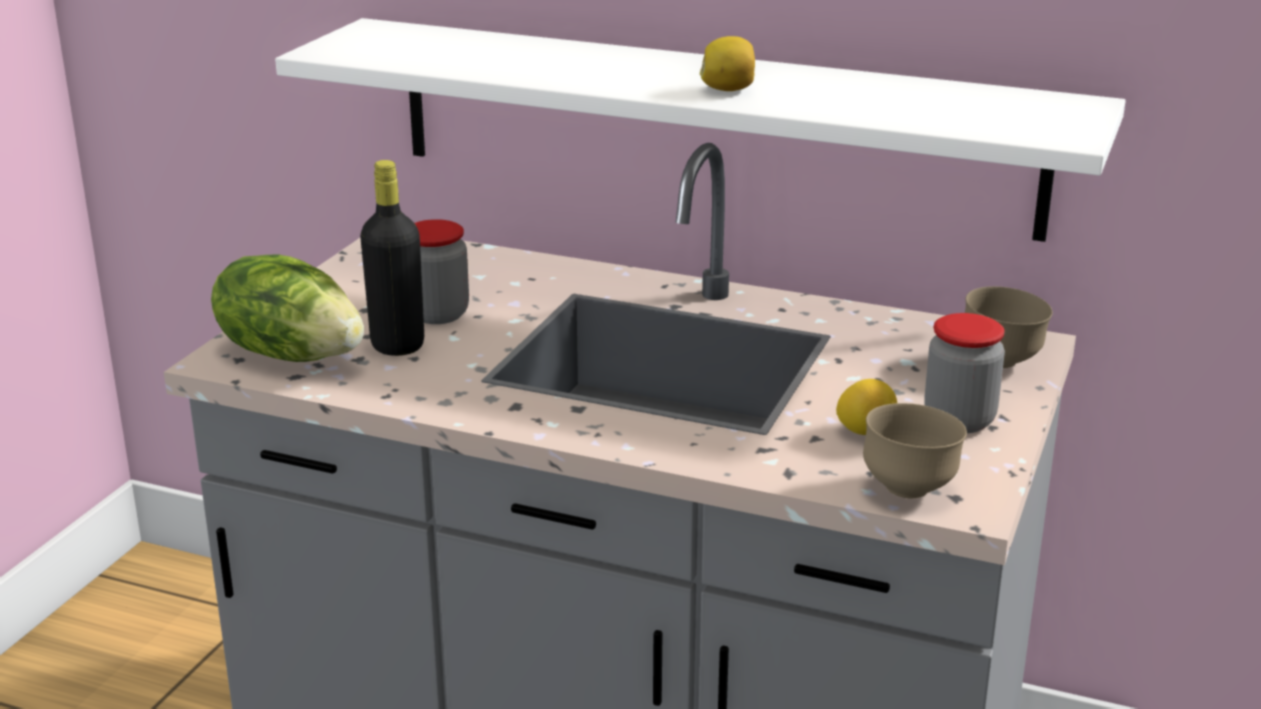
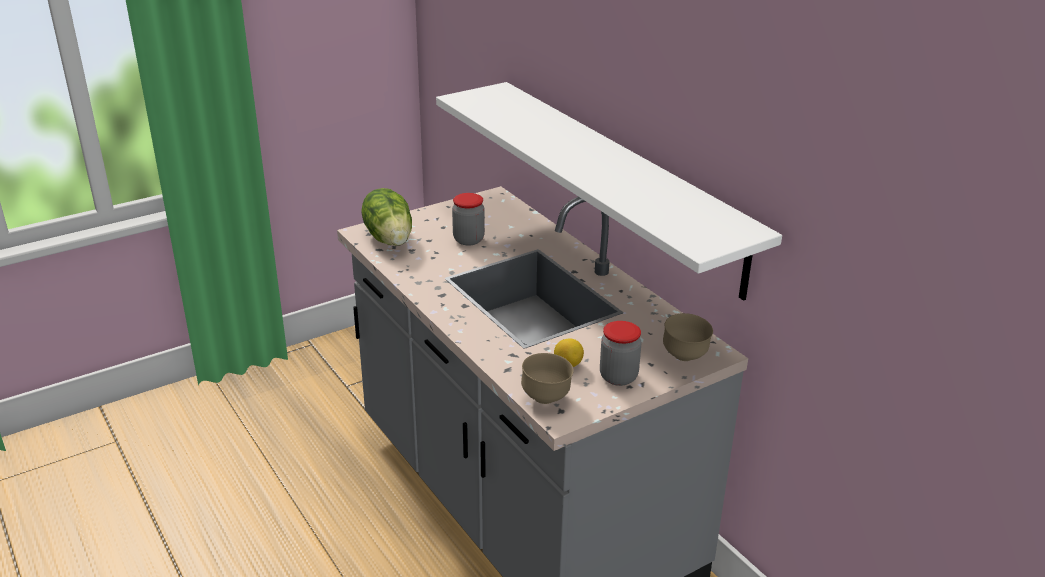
camera: 35 degrees right, 5 degrees up
black bottle [360,160,424,356] -> none
lemon [700,36,755,91] -> none

